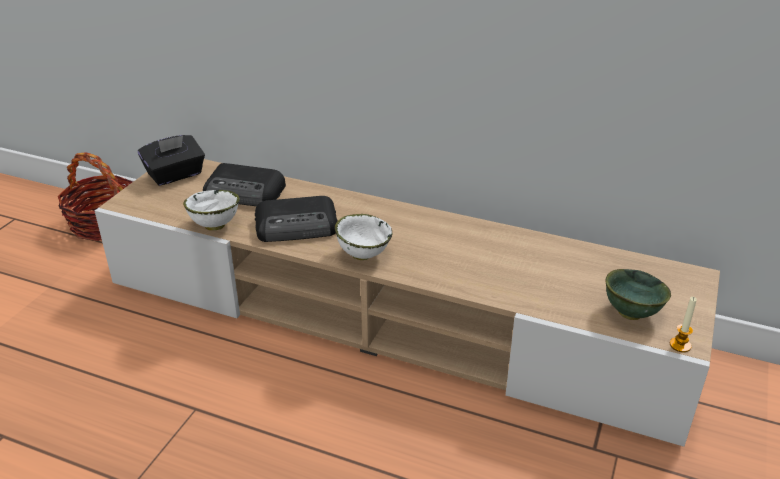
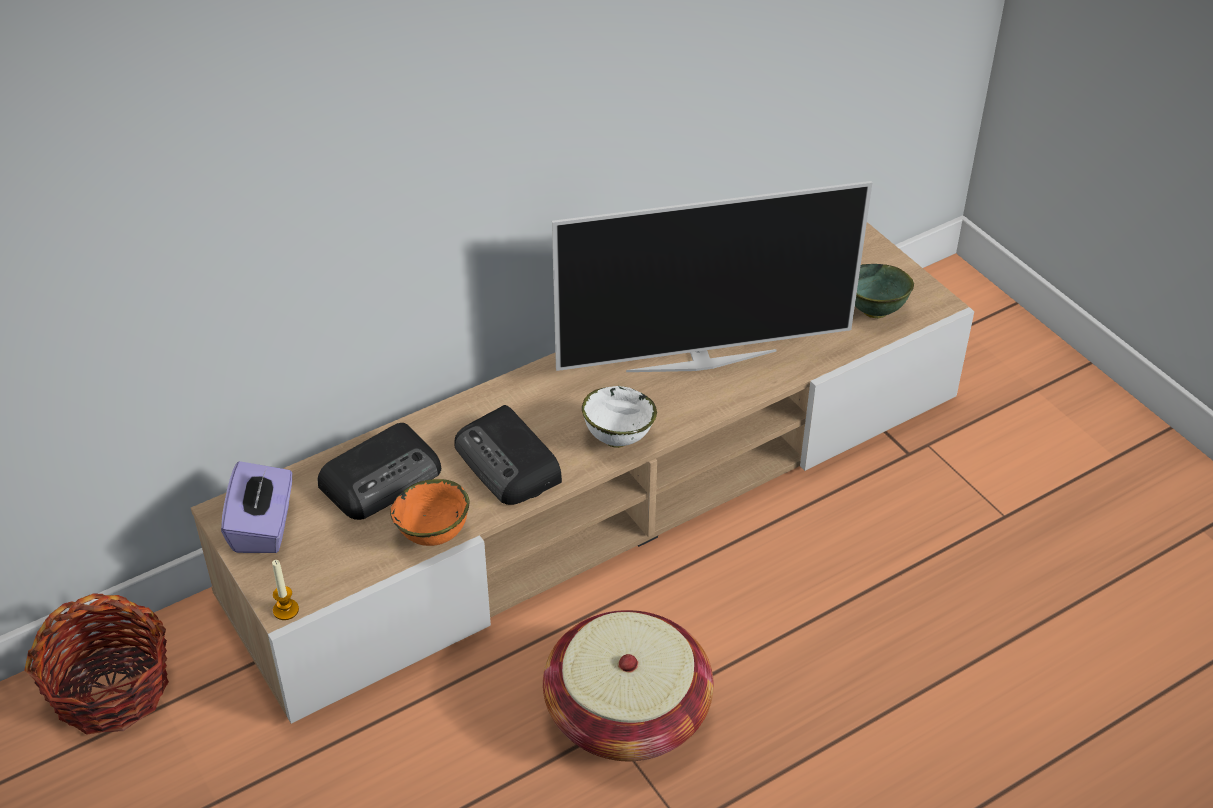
camera: 55 degrees left, 10 degrees up
black tissue box [138,135,205,186] -> purple tissue box [221,461,292,553]
white bowl [183,190,240,230] -> orange bowl [390,479,470,546]
radio [255,196,338,242] -> radio turned 120 degrees clockwise [454,405,562,505]
candle [670,297,697,352] -> candle moved to [272,560,299,620]
none -> basket [543,610,714,761]
none -> television [552,181,872,372]

